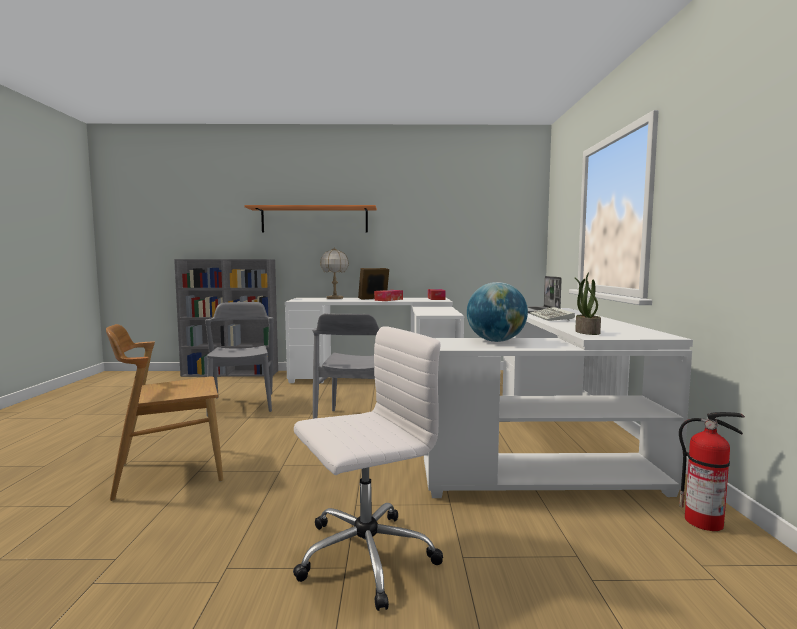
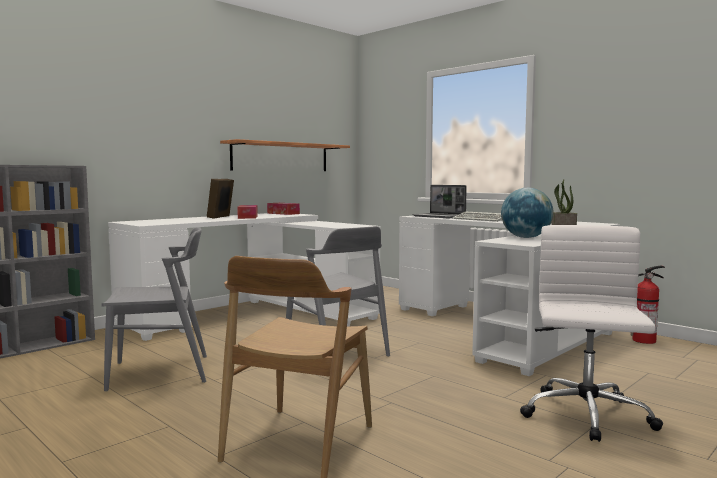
camera: 45 degrees left, 0 degrees up
grey chair [205,302,274,417] -> grey chair turned 135 degrees clockwise [102,227,207,392]
shelf [244,205,377,232] -> shelf moved to [220,139,350,171]
table lamp [320,247,349,299] -> none

